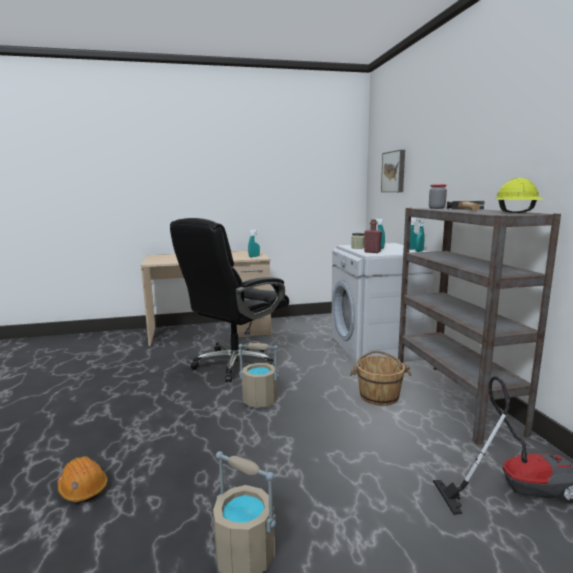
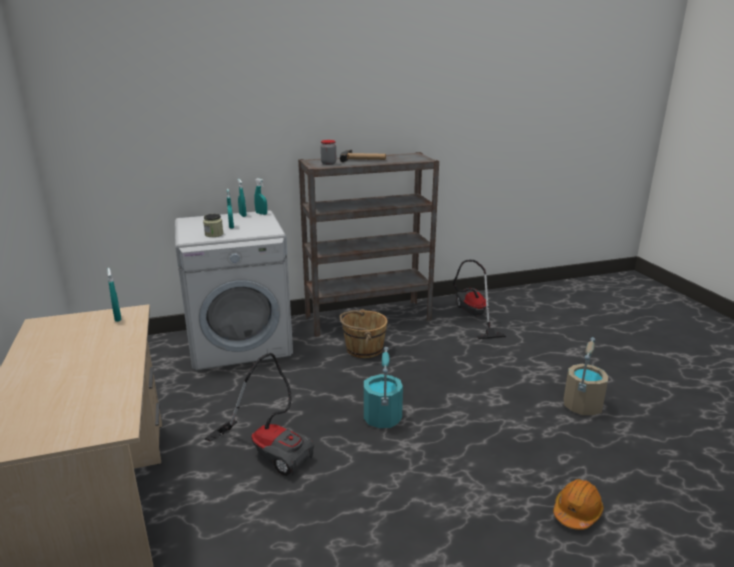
camera: 95 degrees left, 10 degrees up
black office chair [170,218,289,382] -> vacuum cleaner [205,353,314,476]
beige bucket [238,343,279,408] -> turquoise bucket [364,347,403,428]
red bottle [364,219,382,253] -> none
picture [381,150,405,192] -> none
yellow hard hat [495,178,545,213] -> none

